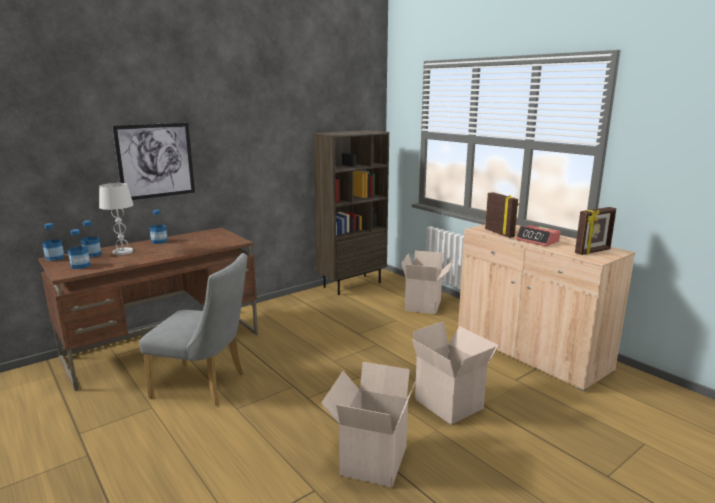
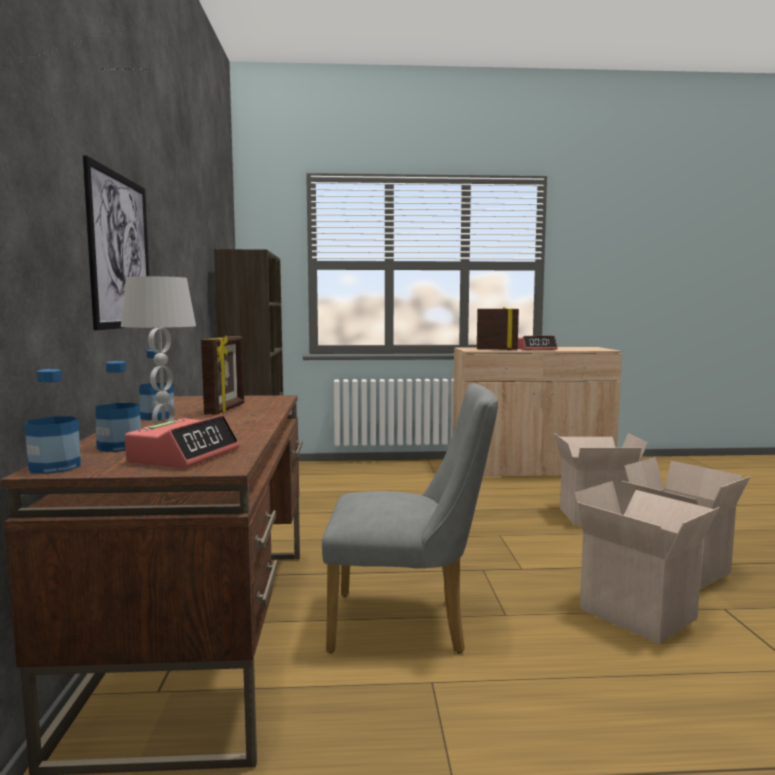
camera: 55 degrees left, 10 degrees down
bottle [68,229,91,269] -> alarm clock [125,415,240,468]
grey chair [139,253,247,405] -> grey chair turned 45 degrees clockwise [322,383,498,653]
cardboard box [401,250,453,314] -> cardboard box moved to [574,481,720,644]
picture frame [575,207,617,255] -> picture frame moved to [201,335,244,415]

